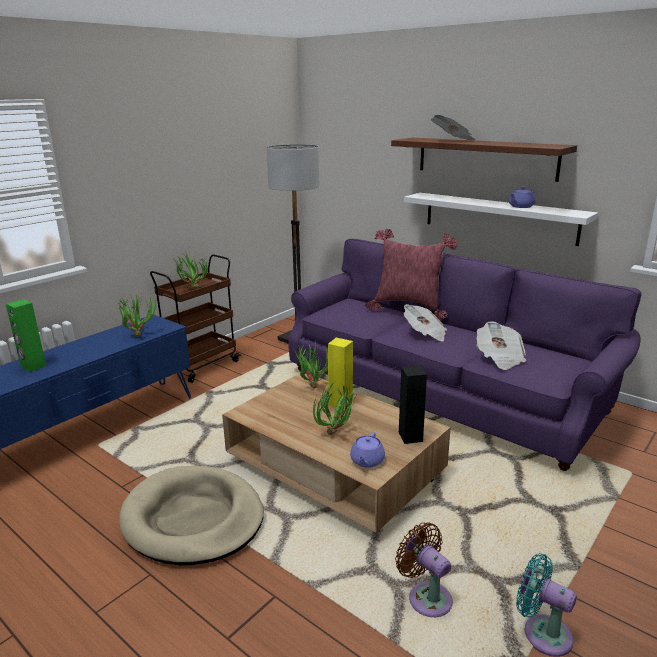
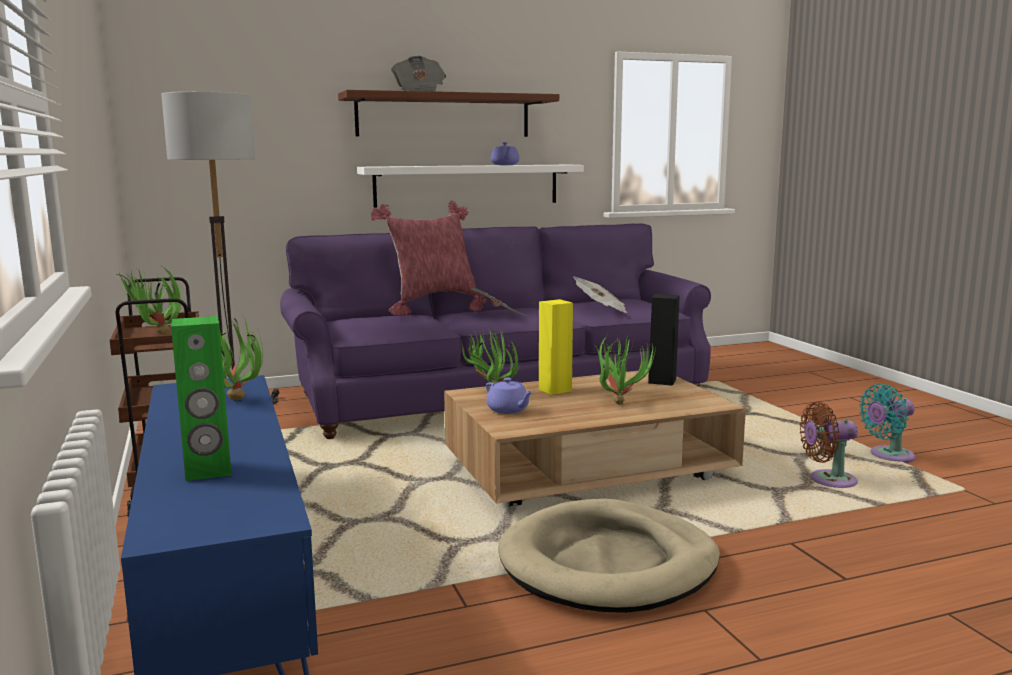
camera: 60 degrees left, 10 degrees down
purple teapot [350,432,385,468] -> purple teapot moved to [486,378,533,414]

